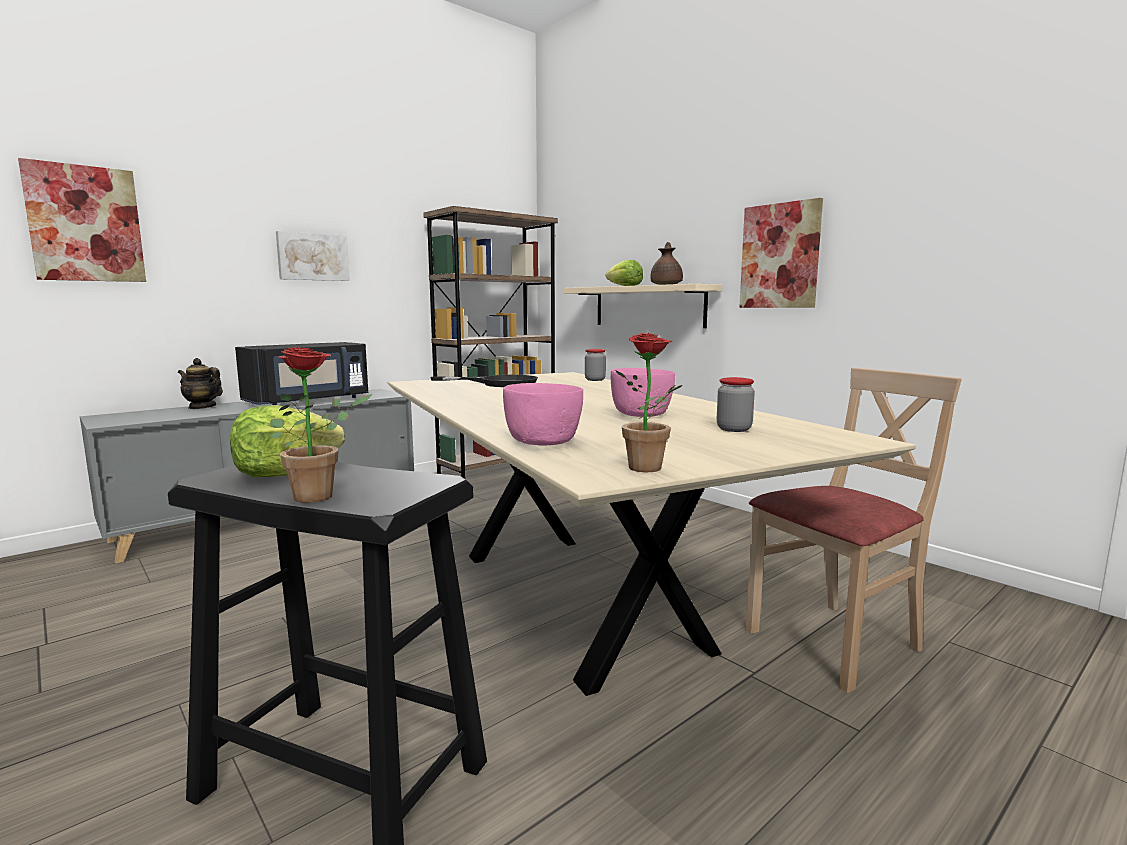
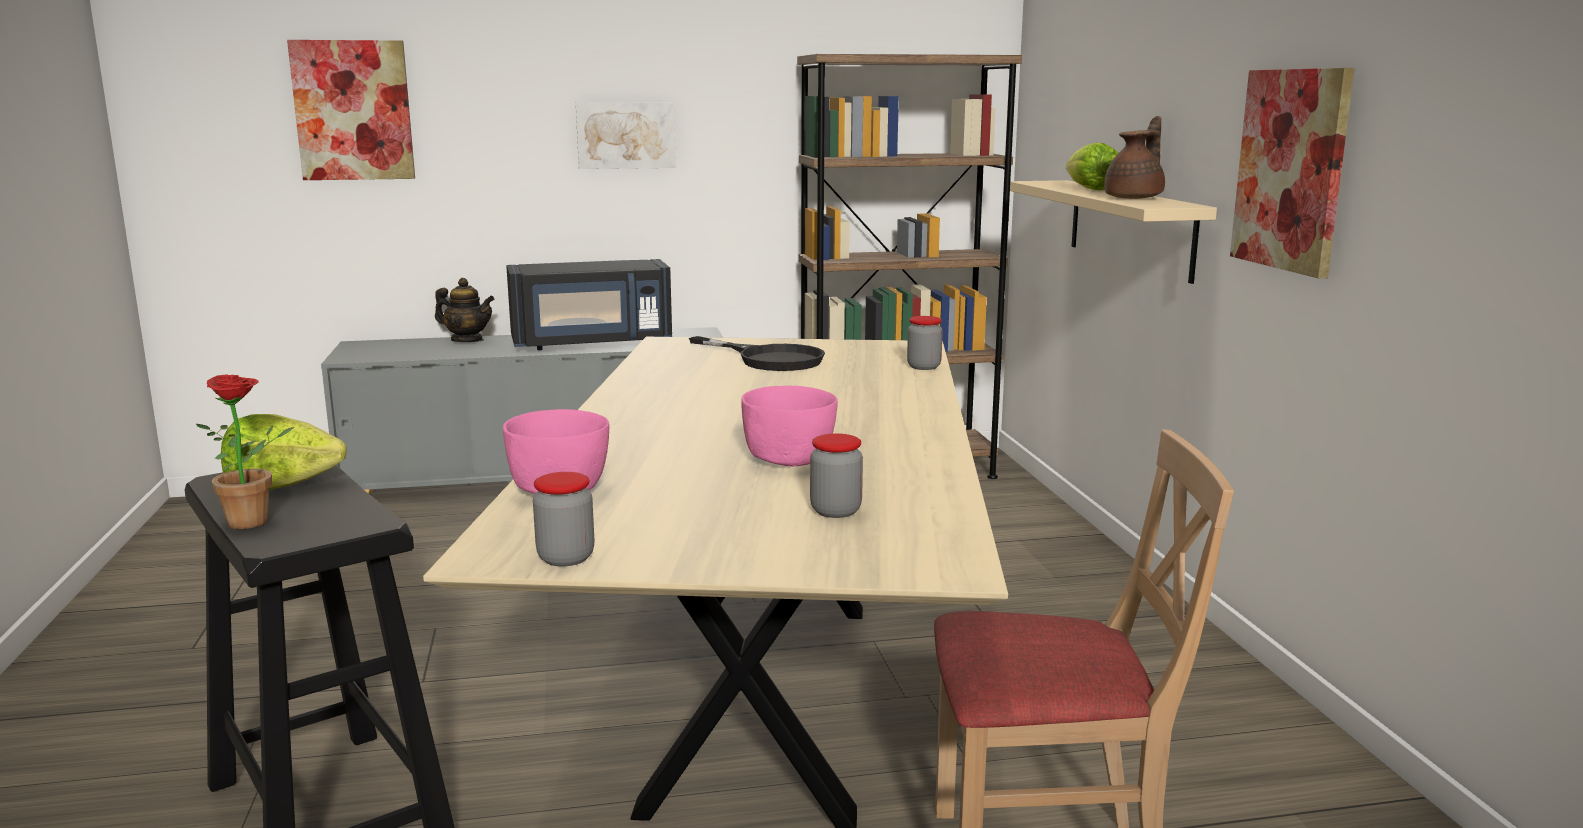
camera: 30 degrees right, 5 degrees up
teapot [178,358,223,409] -> teapot turned 150 degrees clockwise [435,278,495,342]
potted plant [615,333,683,472] -> jar [533,472,594,567]

